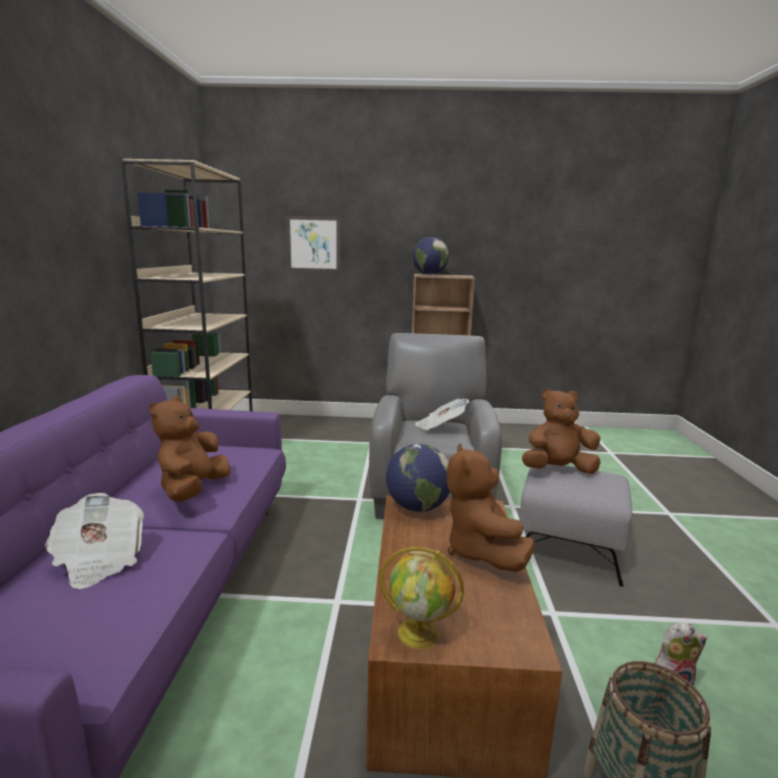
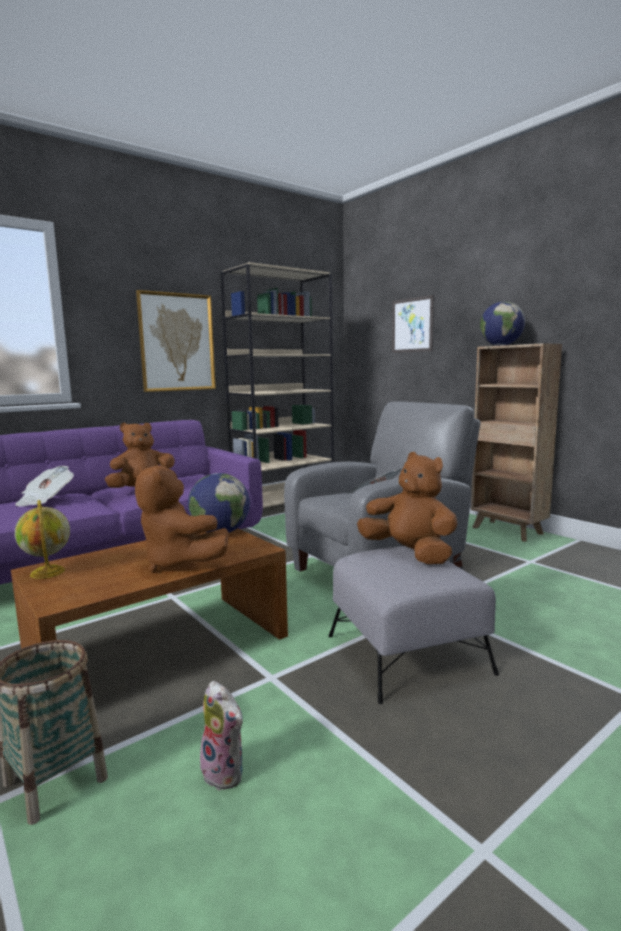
camera: 50 degrees right, 5 degrees down
brown plush toy [447,444,534,572] -> brown plush toy turned 90 degrees counterclockwise [135,465,229,573]
none -> picture [136,290,216,392]

